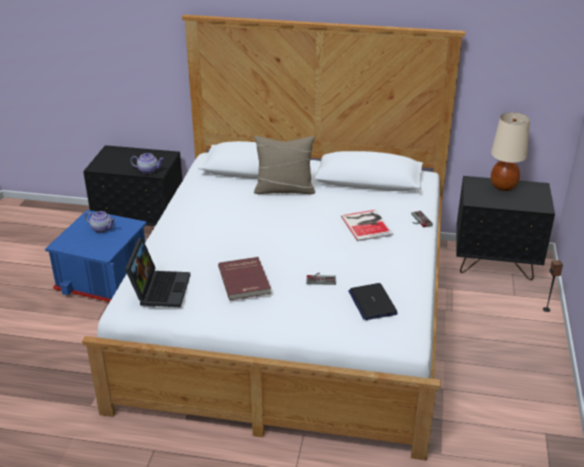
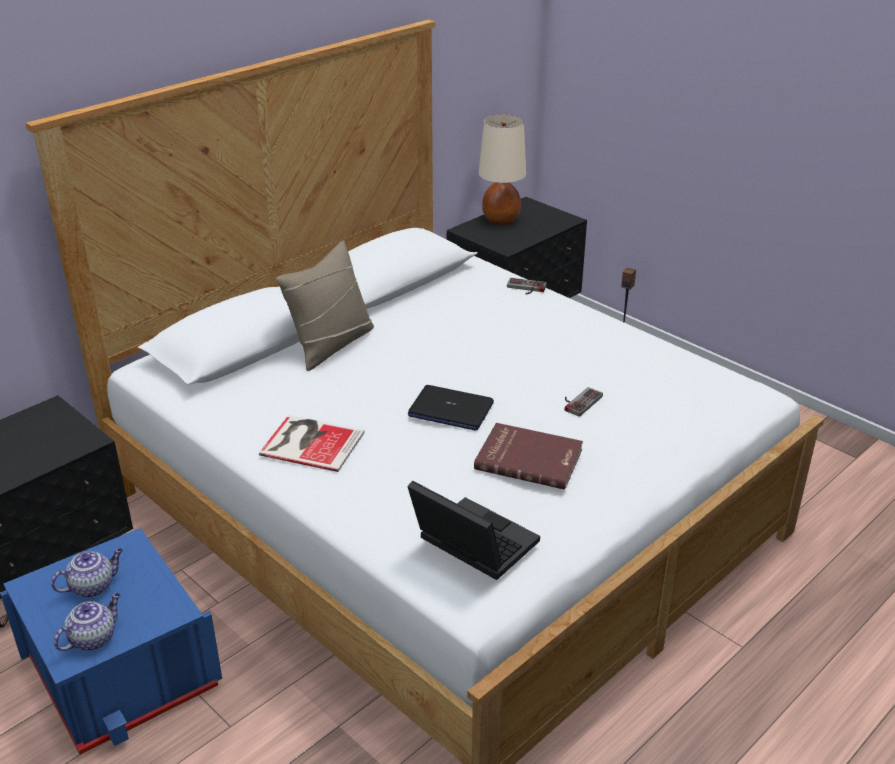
camera: 55 degrees left, 0 degrees up
teapot [130,153,164,174] -> teapot moved to [54,593,121,651]
book [341,210,393,241] -> book moved to [259,415,365,472]
laptop [348,283,398,320] -> laptop moved to [408,385,494,431]

